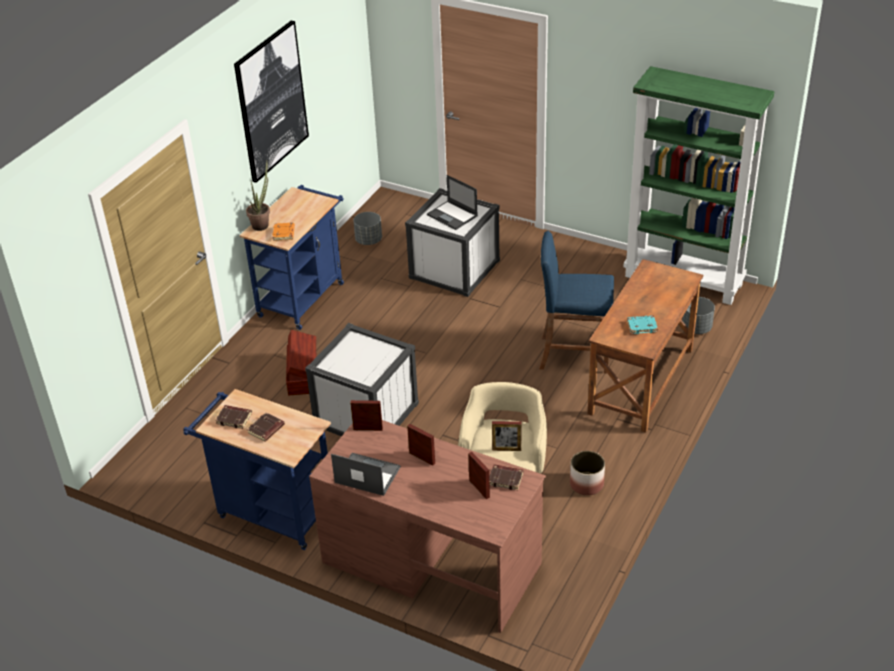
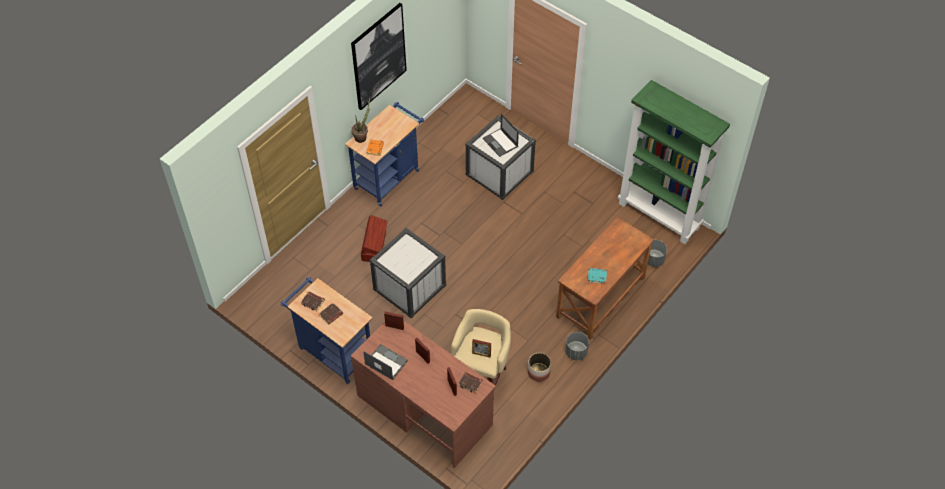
camera: 10 degrees right, 15 degrees up
grey planter [353,212,382,245] -> grey planter moved to [565,332,589,360]
blue stool [539,231,614,373] -> none

